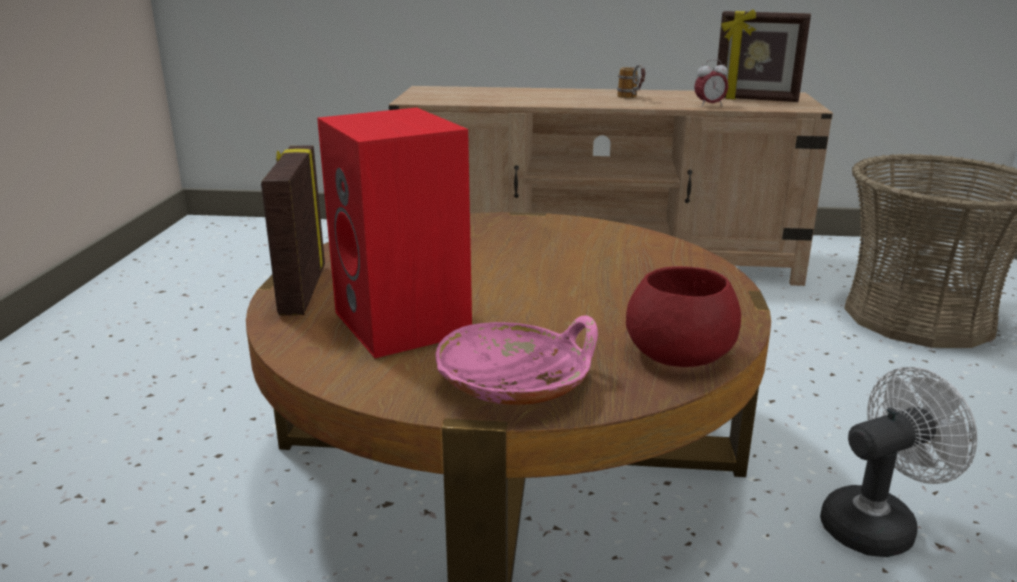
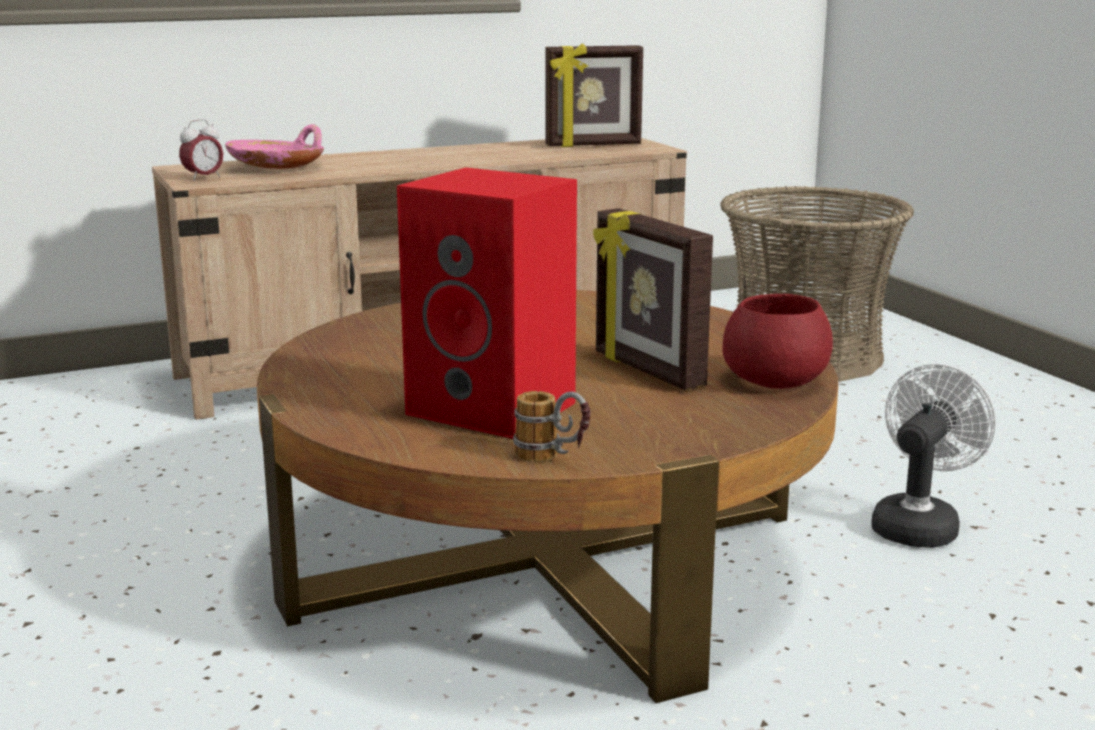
camera: 30 degrees left, 5 degrees down
picture frame [261,145,325,316] -> picture frame moved to [593,208,713,390]
pink bowl [436,316,598,405] -> pink bowl moved to [225,124,324,169]
mug [617,64,645,98] -> mug moved to [513,391,590,462]
alarm clock [694,59,728,107] -> alarm clock moved to [179,119,223,181]

